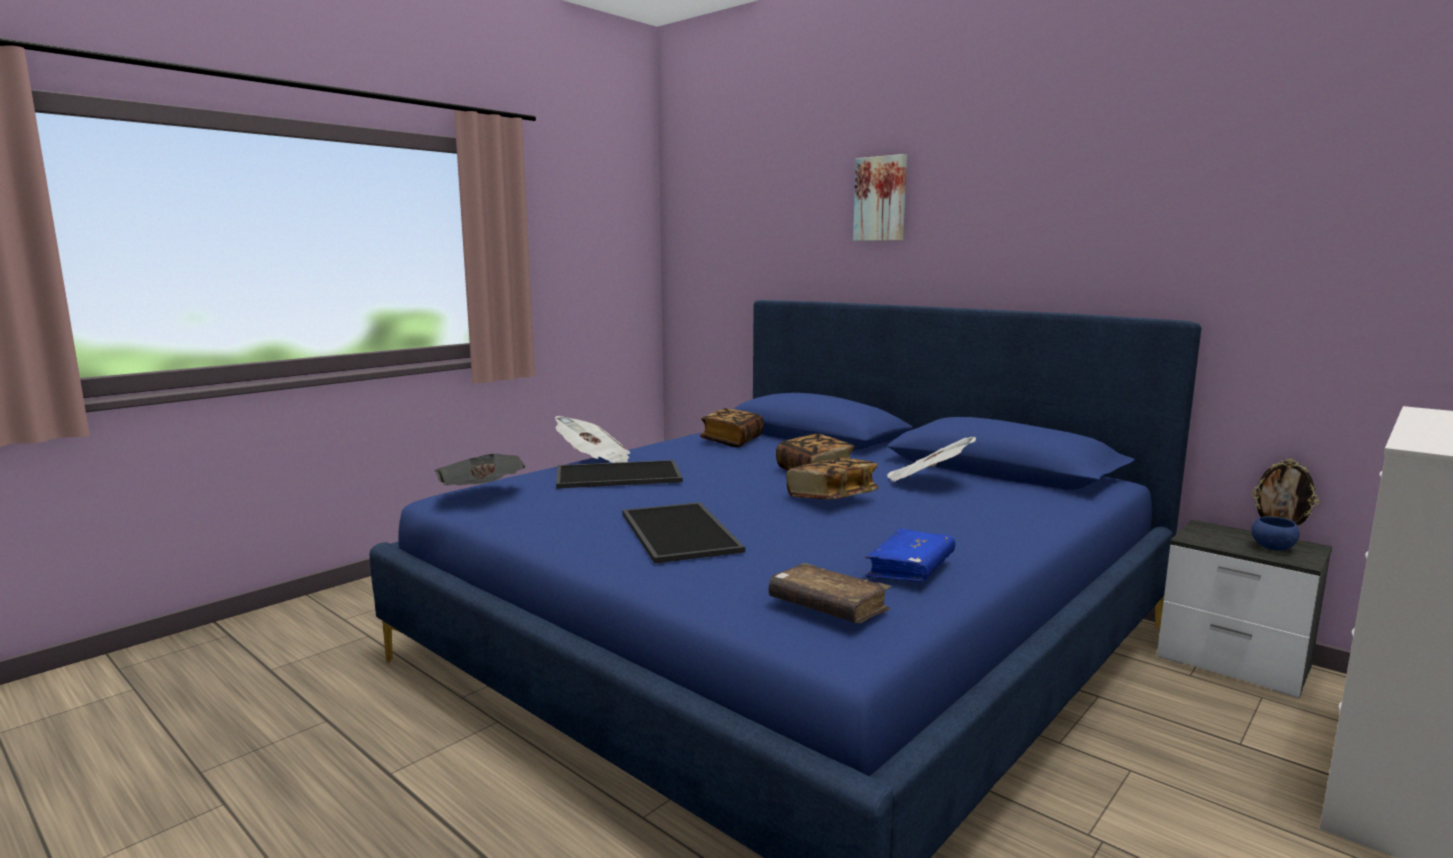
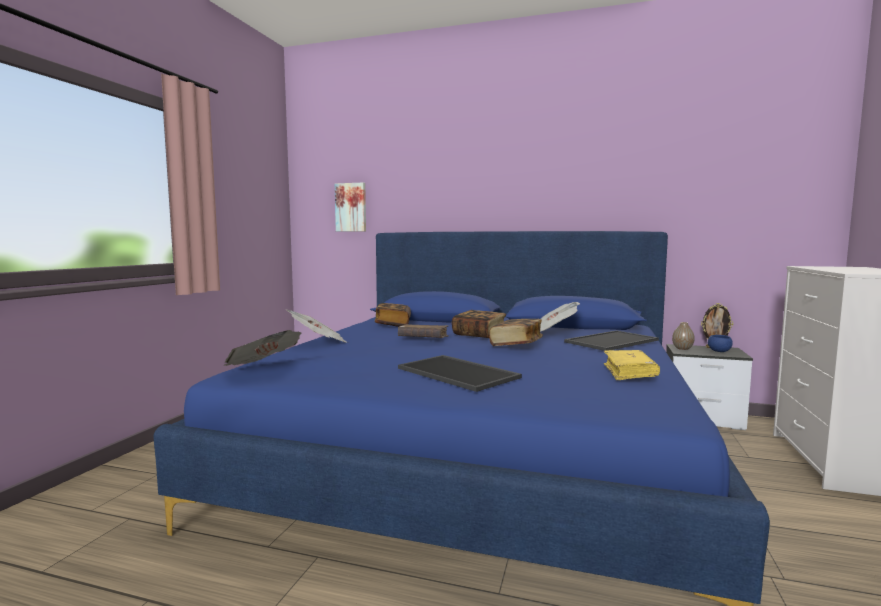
camera: 25 degrees left, 5 degrees down
tray [556,460,683,489] -> tray moved to [564,330,659,351]
brown book [768,563,891,624] -> brown book moved to [398,324,449,338]
picture [853,154,907,241] -> picture moved to [335,183,366,232]
blue book [865,529,955,582] -> yellow book [604,350,660,380]
none -> vase [672,322,695,350]

